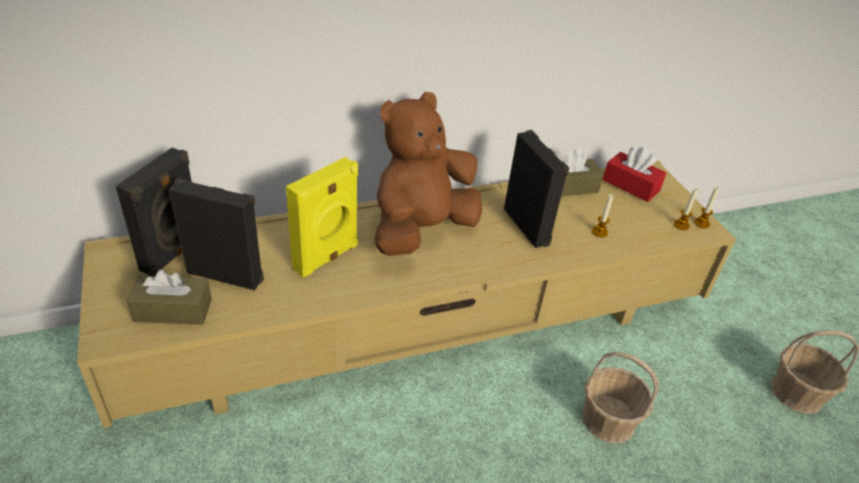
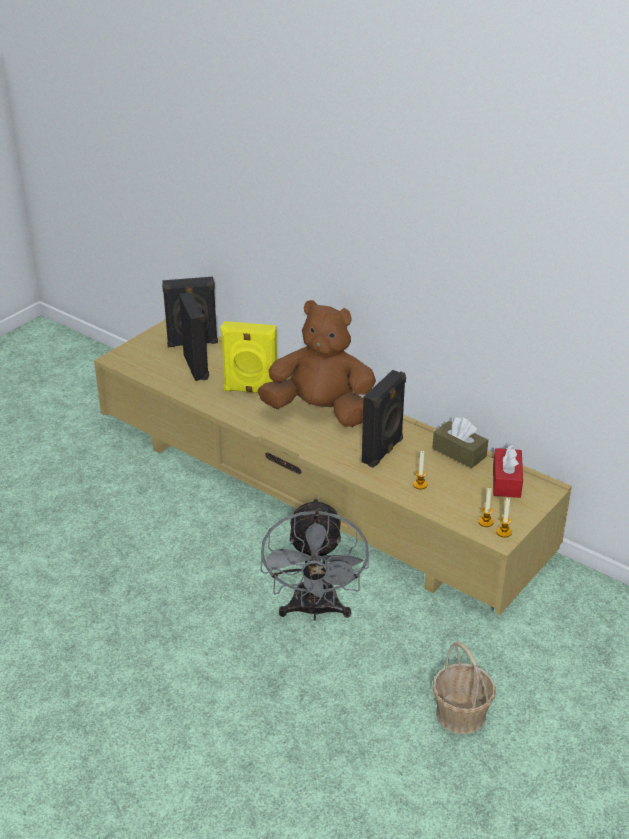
camera: 60 degrees right, 5 degrees down
brown tissue box [127,269,212,325] -> none
basket [582,352,659,443] -> grey fan [261,498,369,621]

